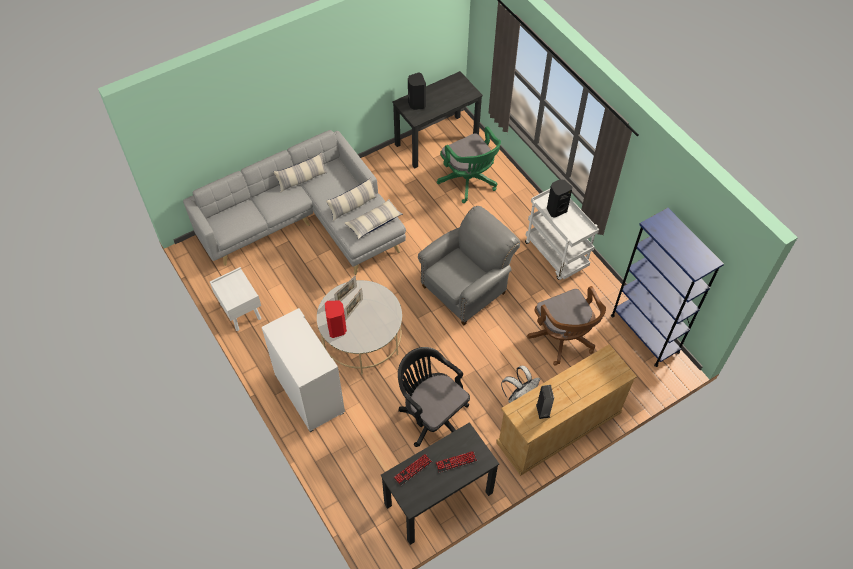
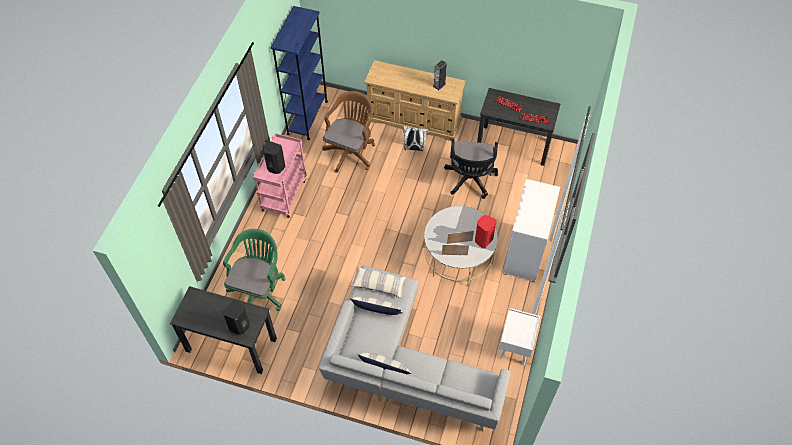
camera: 130 degrees left, 0 degrees up
grey armchair [418,206,520,326] -> none
white cart [525,189,599,280] -> pink cart [253,133,307,218]

